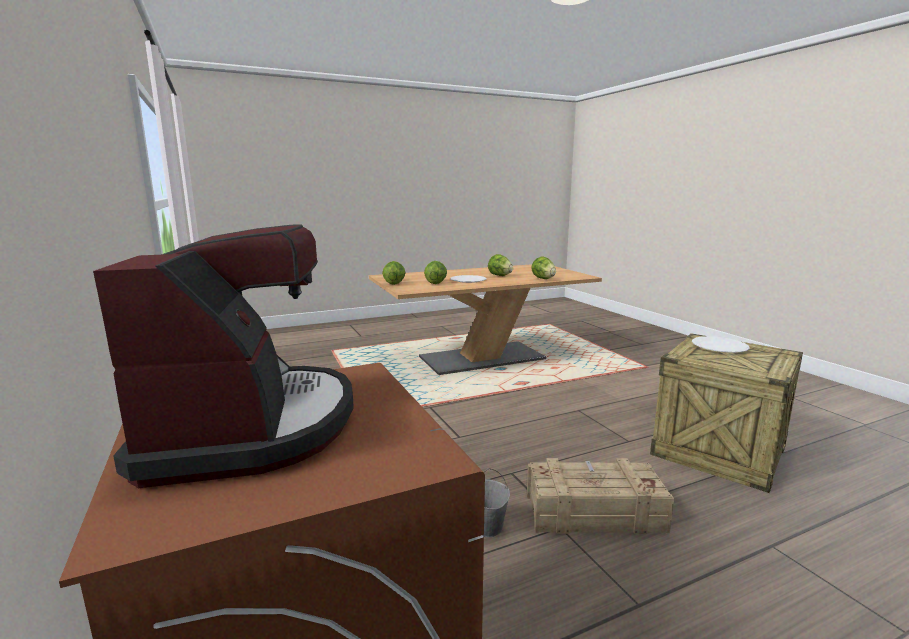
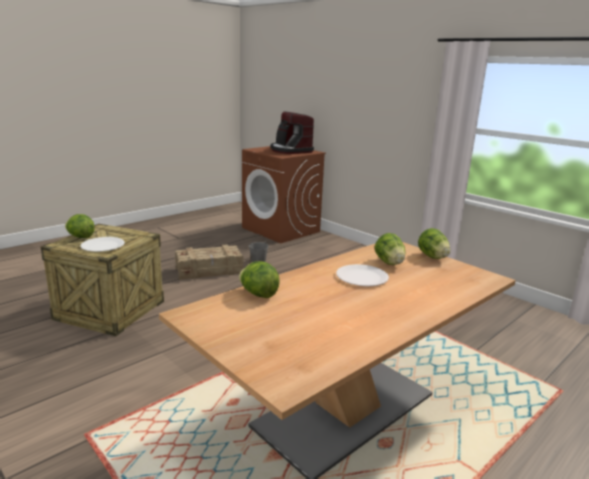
camera: 160 degrees right, 5 degrees up
lettuce [488,254,513,276] -> lettuce moved to [65,214,95,238]

